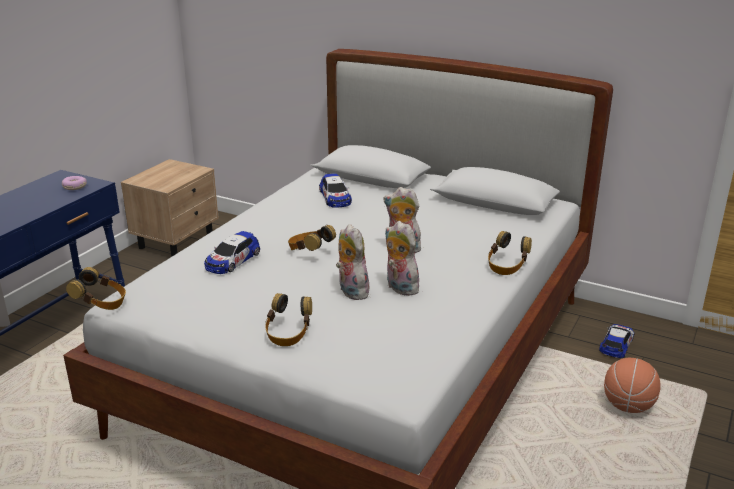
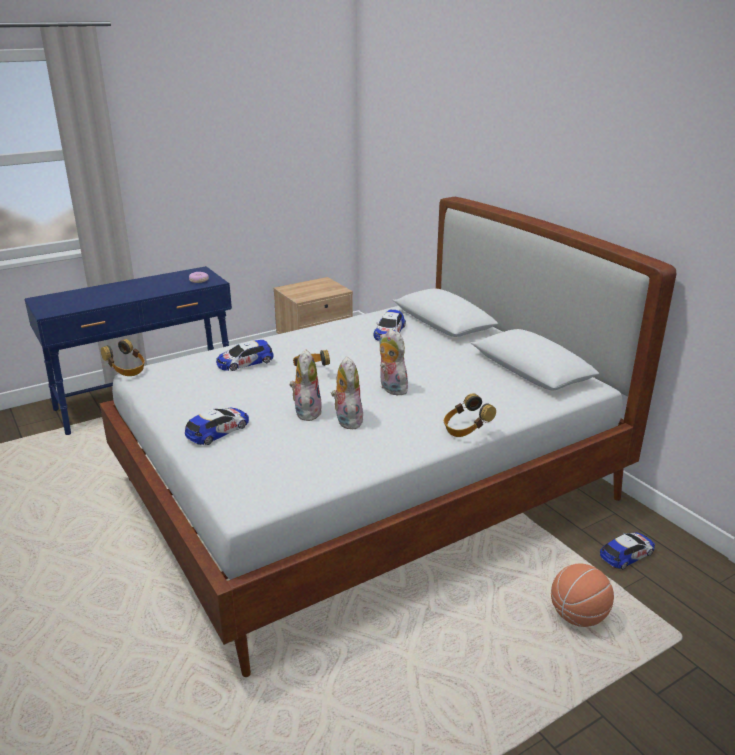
camera: 30 degrees right, 0 degrees up
headphones [265,293,312,346] -> toy car [185,407,249,445]

